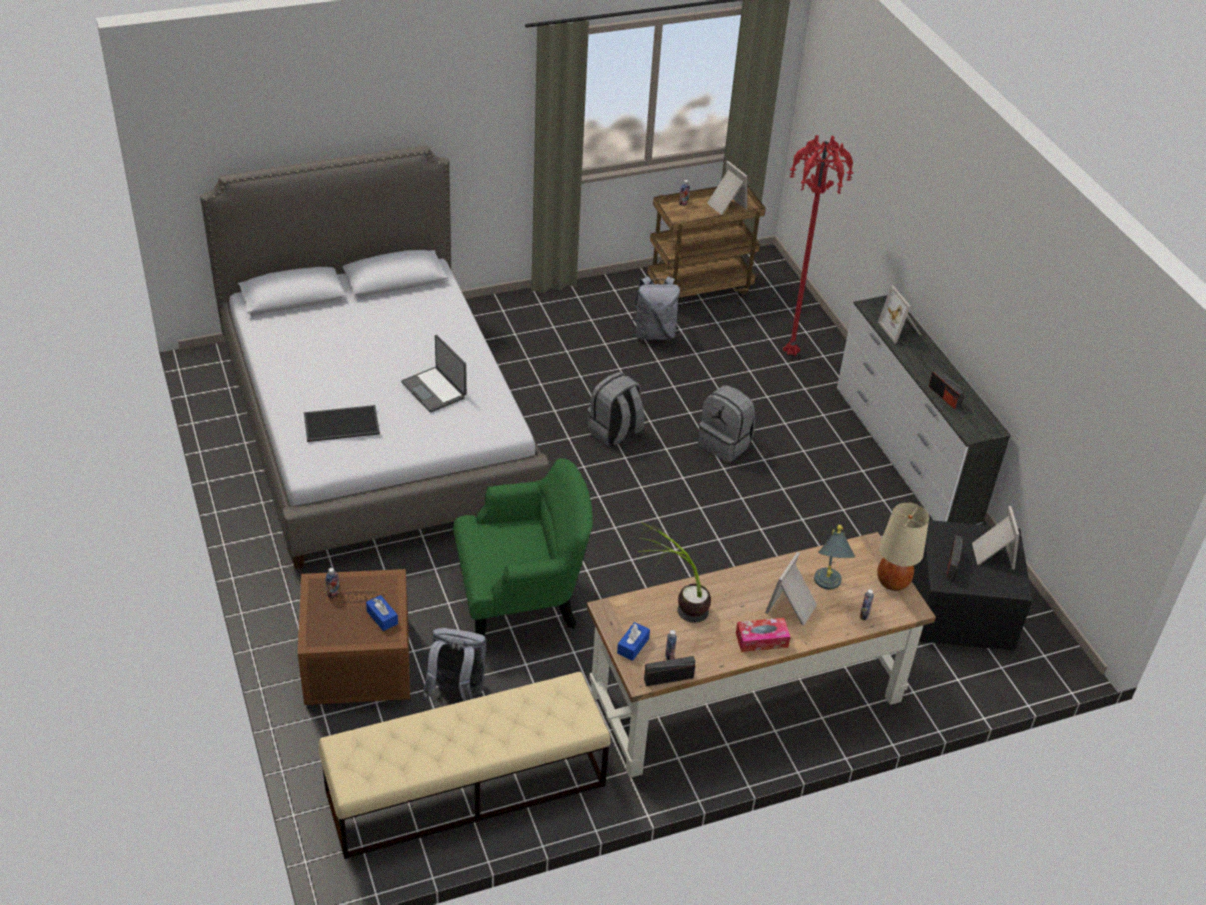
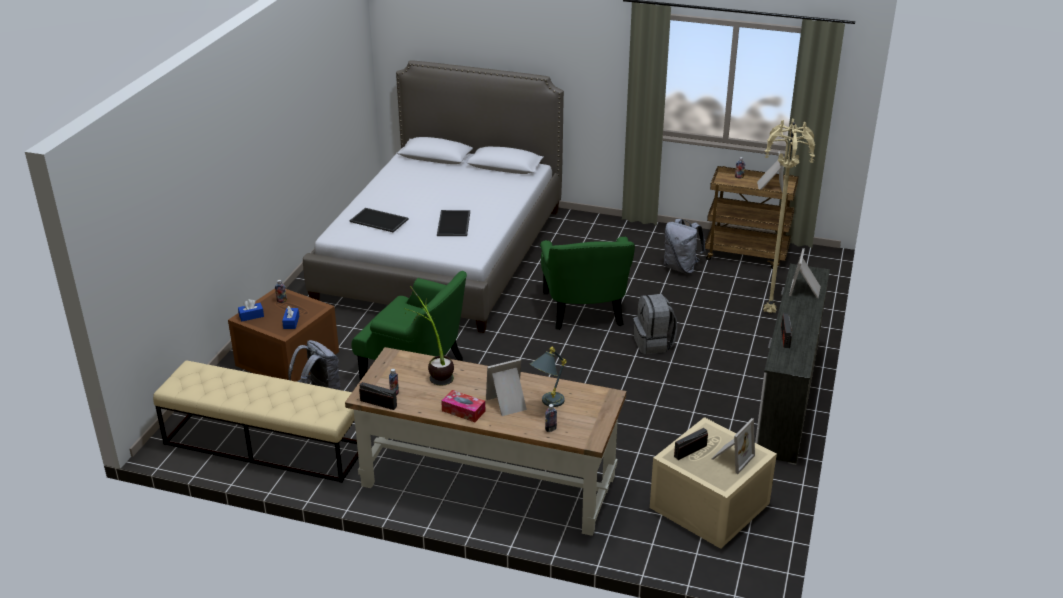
camera: 40 degrees right, 10 degrees down
laptop [401,335,467,413] -> tray [437,210,470,236]
grey backpack [588,372,644,446] -> green armchair [540,236,635,330]
blue tissue box [617,622,650,661] -> blue tissue box moved to [238,299,264,322]
red floor lamp [783,135,853,356] -> beige floor lamp [763,119,815,313]
beige table lamp [877,502,929,591] -> none
black storage box [912,520,1032,651] -> beige storage box [650,417,777,549]

